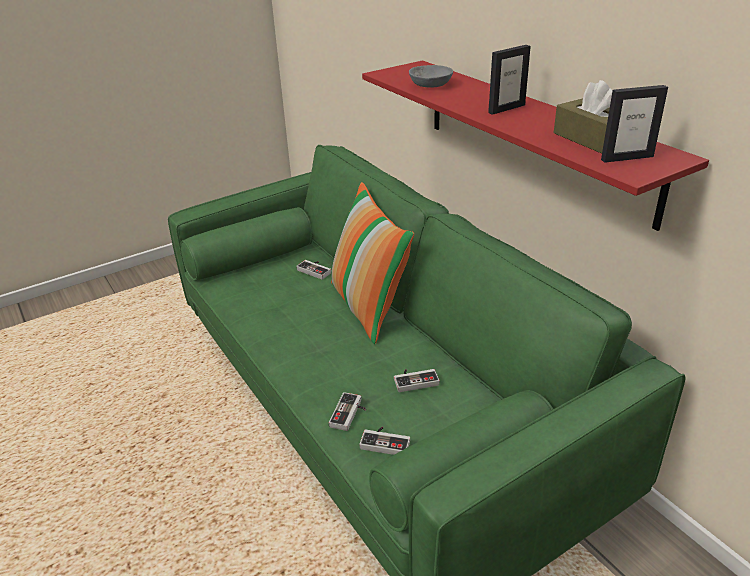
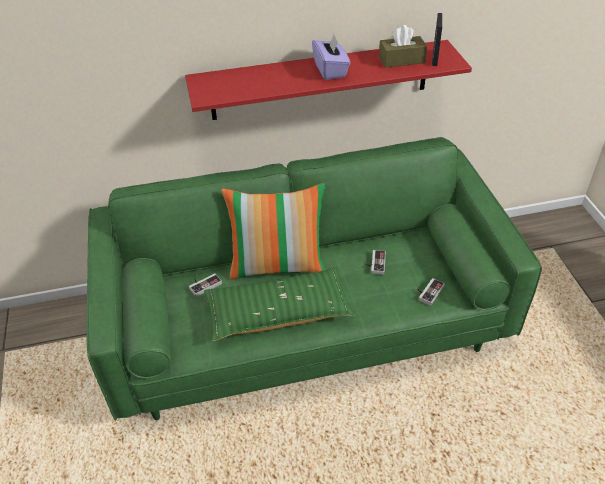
camera: 70 degrees left, 10 degrees up
game controller [329,392,366,431] -> none
grey bowl [409,65,453,87] -> none
picture frame [488,45,531,115] -> purple tissue box [312,34,350,80]
none -> green pillow [204,267,355,341]

